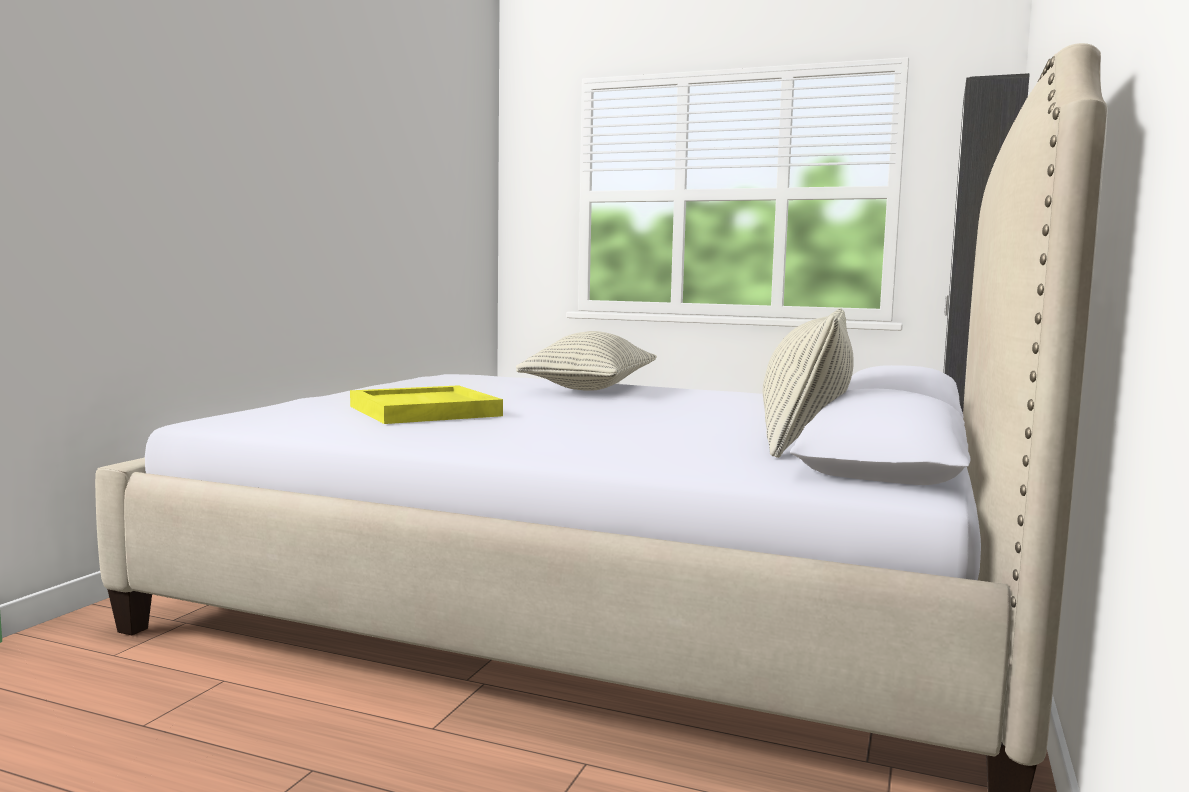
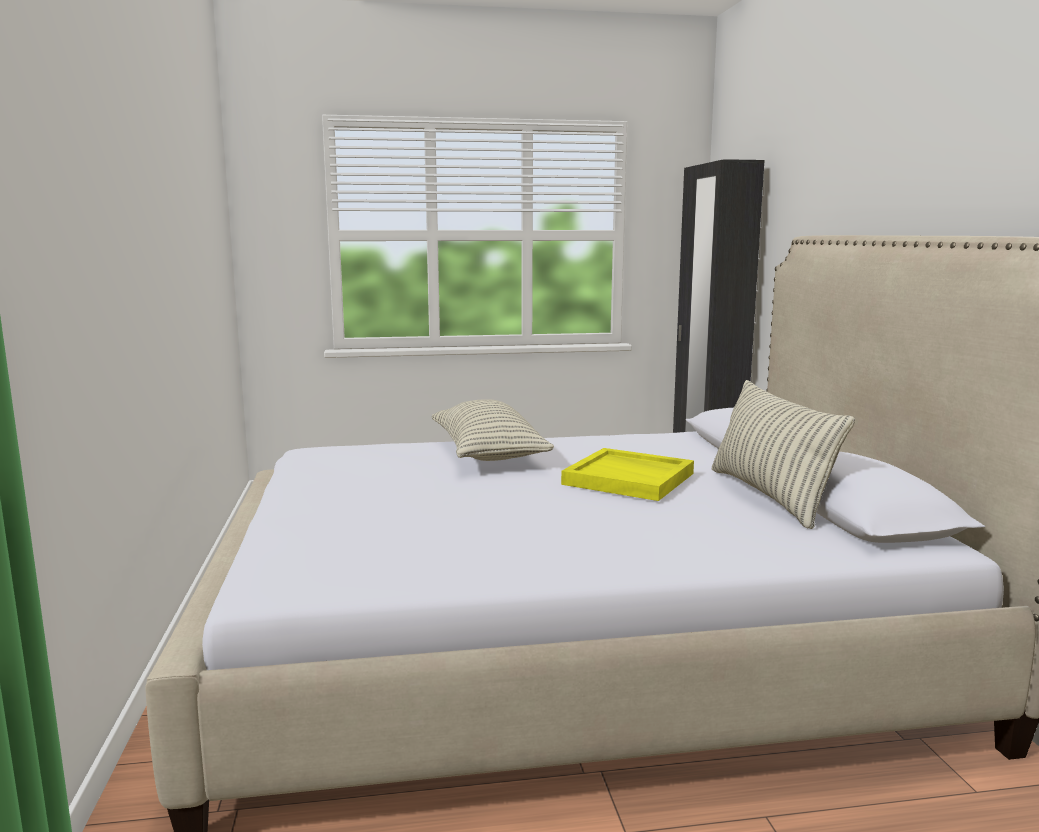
camera: 30 degrees left, 5 degrees up
yellow tray [350,385,503,424] -> yellow tray moved to [561,448,694,501]

